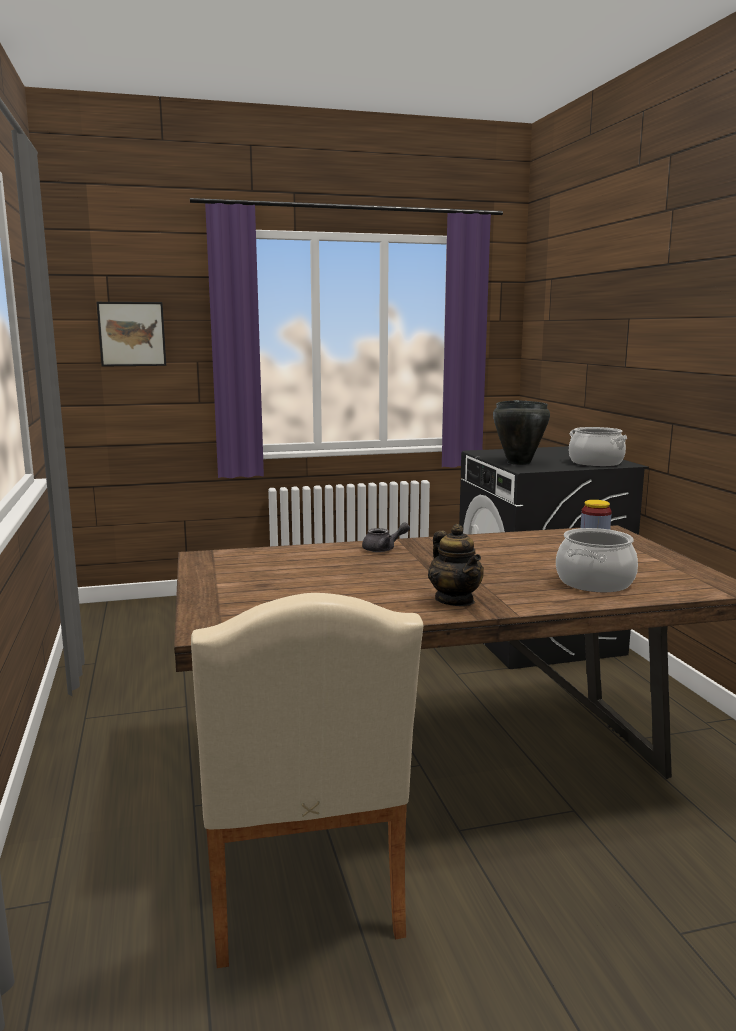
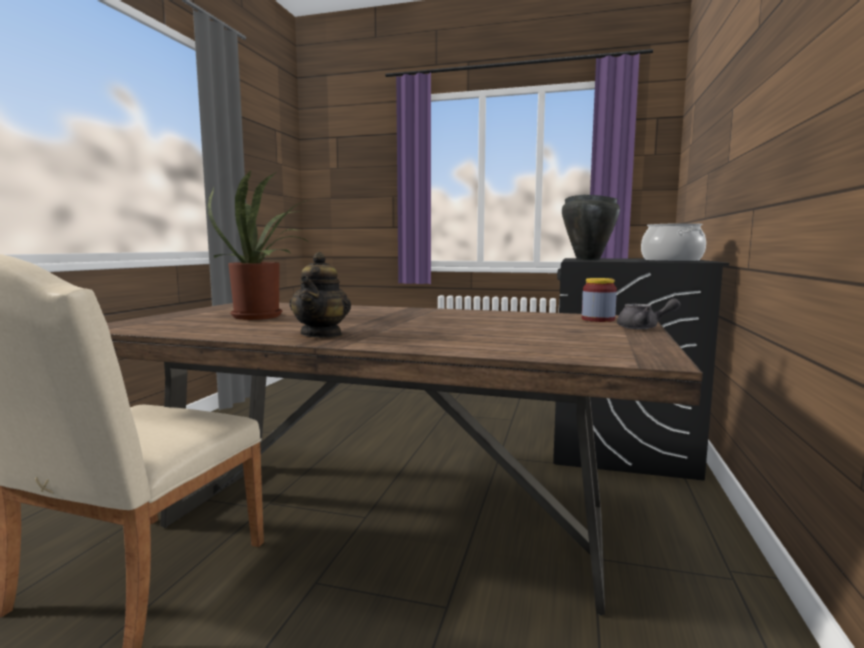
camera: 30 degrees right, 5 degrees down
picture [97,302,166,367] -> none
grey teapot [362,522,410,552] -> grey teapot moved to [617,298,681,329]
cooking pot [556,528,638,592] -> none
none -> potted plant [207,170,308,320]

